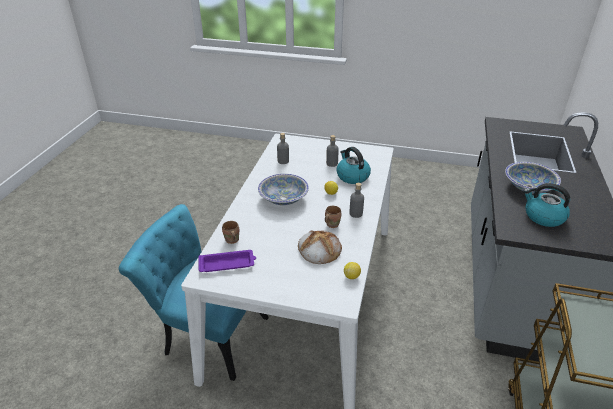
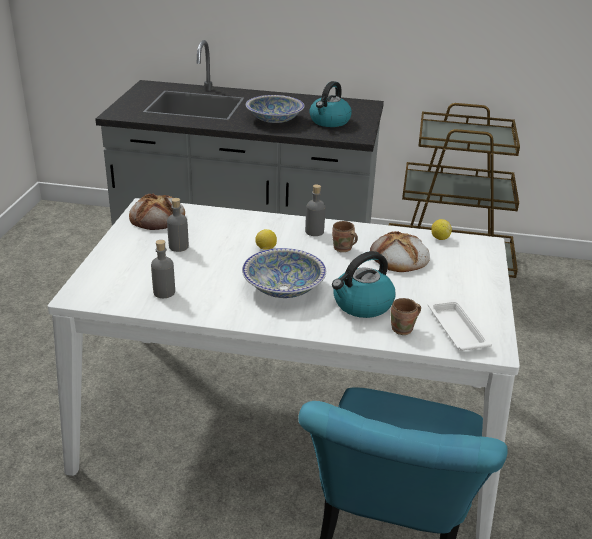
camera: 95 degrees left, 5 degrees down
purple tray [199,250,256,272] -> white tray [427,299,492,351]
kettle [336,147,371,184] -> kettle moved to [332,251,396,318]
none -> bread [129,193,185,230]

